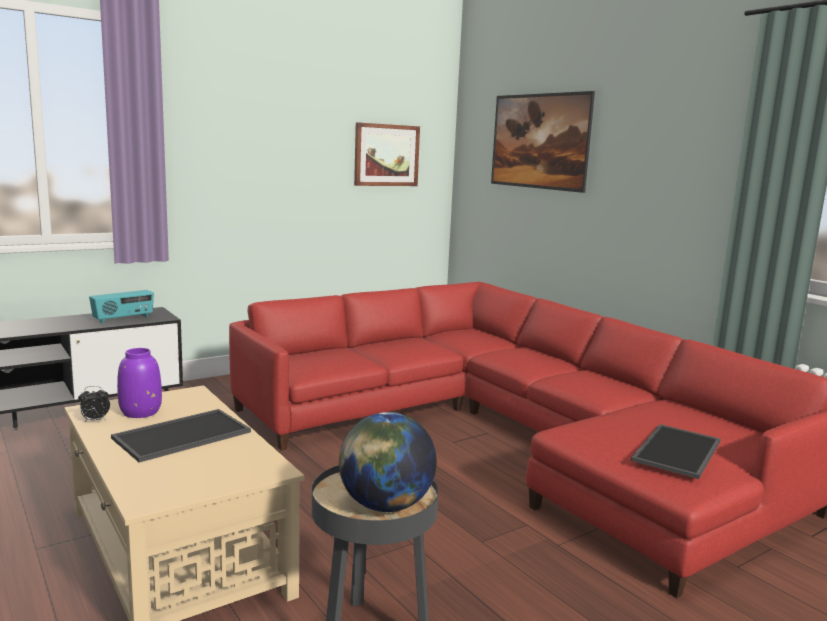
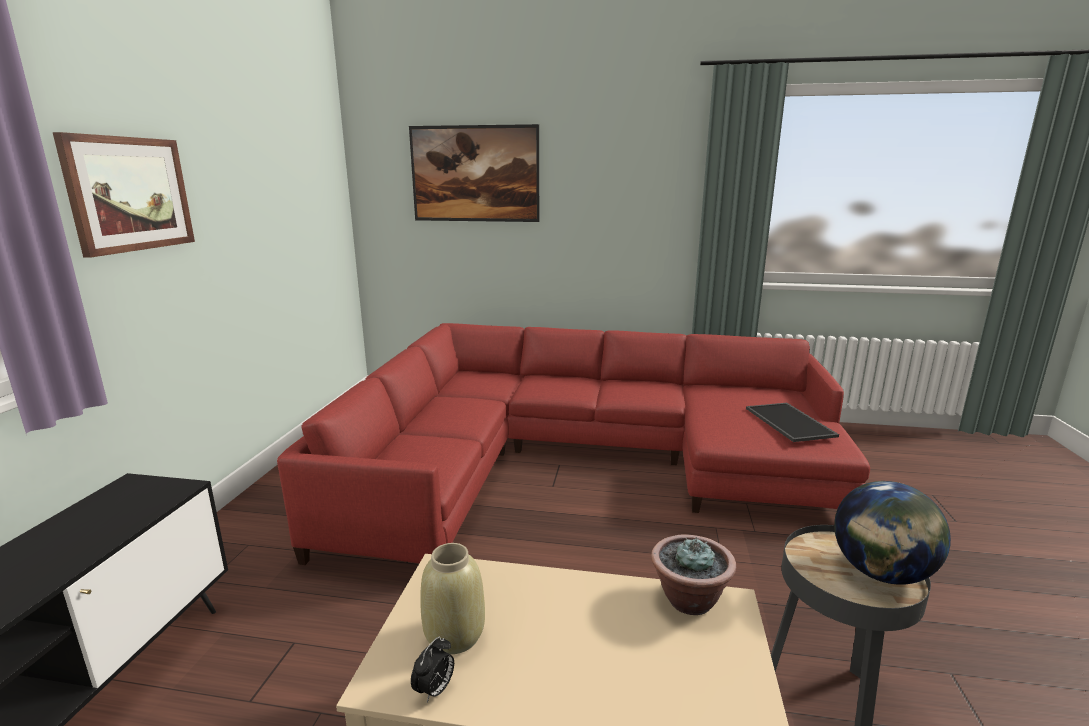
camera: 45 degrees left, 5 degrees up
radio [89,290,154,323] -> none
tray [111,409,251,463] -> none
purple vase [117,348,162,418] -> beige vase [420,543,485,654]
picture [354,122,420,186] -> picture moved to [53,132,195,258]
none -> potted plant [651,534,736,615]

